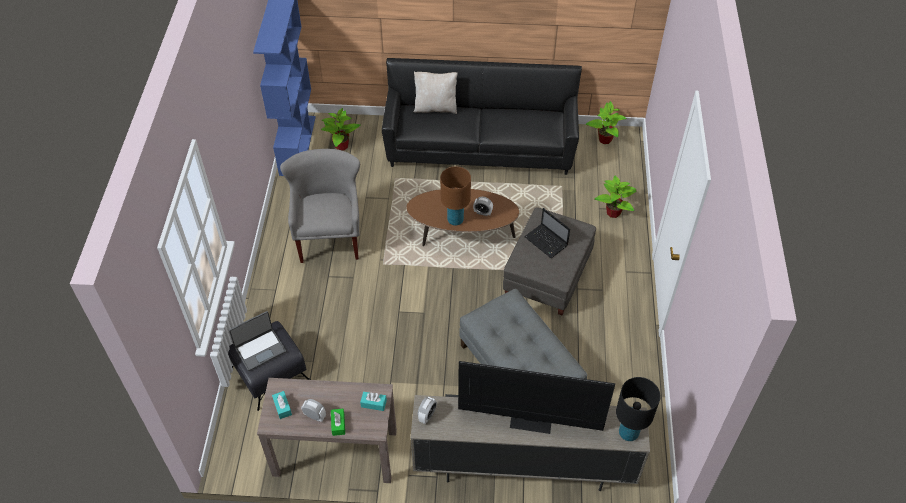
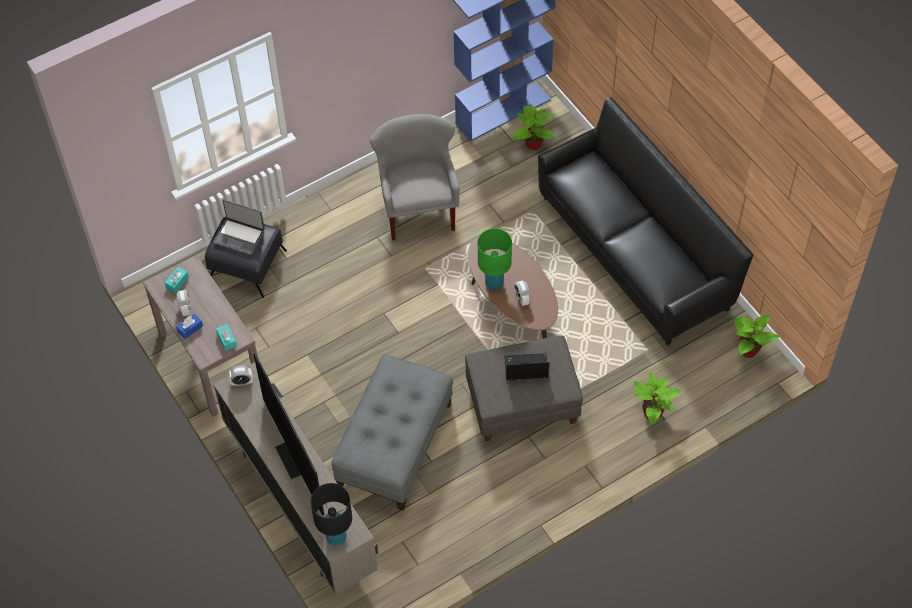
camera: 55 degrees right, 5 degrees up
grey armchair [280,149,360,263] -> grey armchair turned 60 degrees counterclockwise [370,114,460,241]
green tissue box [331,409,345,436] -> blue tissue box [176,314,203,339]
beige pillow [414,72,458,114] -> none
brown table lamp [440,166,471,226] -> green table lamp [478,228,512,290]
laptop [524,208,570,258] -> laptop turned 75 degrees clockwise [504,353,550,380]

